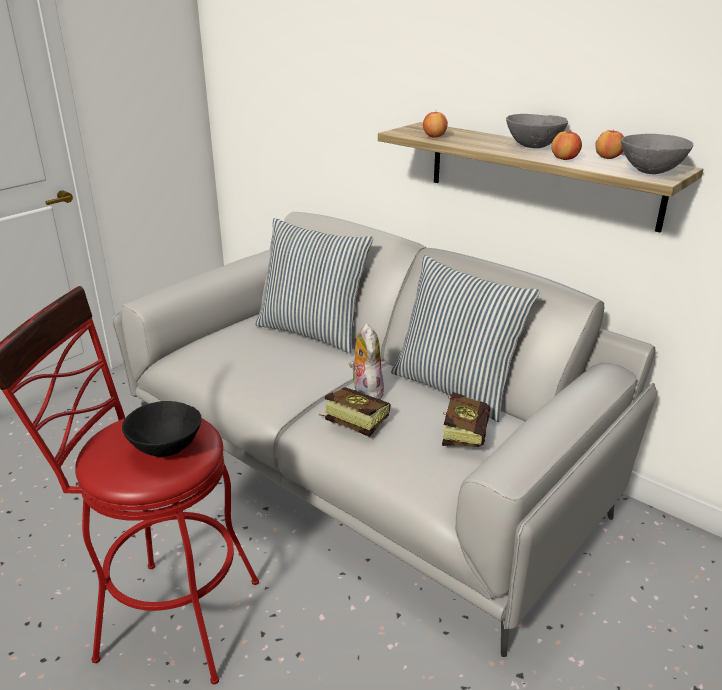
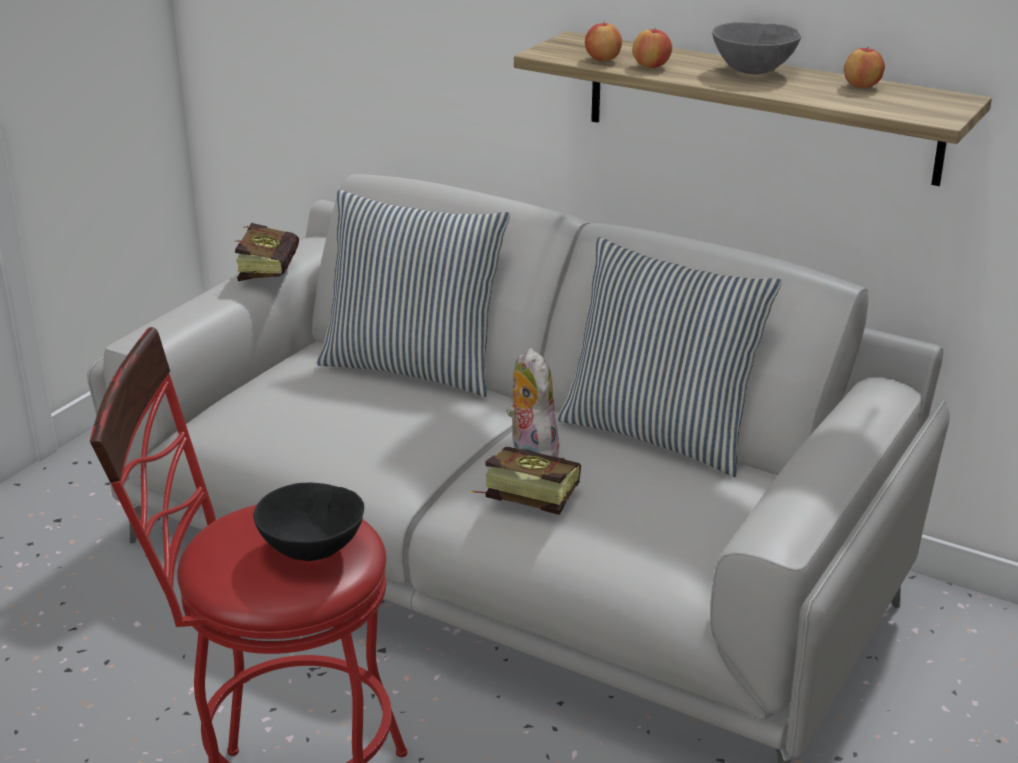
camera: 10 degrees left, 0 degrees up
book [442,392,491,447] -> book moved to [235,223,299,281]
apple [551,131,582,160] -> apple moved to [632,29,672,68]
grey bowl [621,134,693,174] -> none

